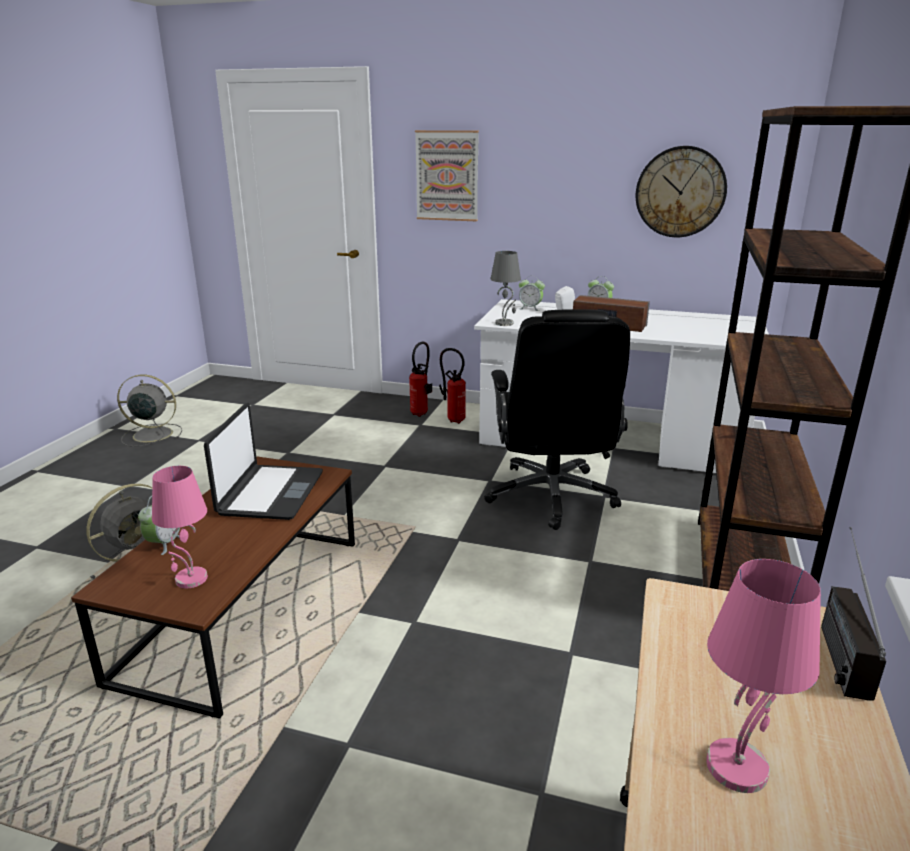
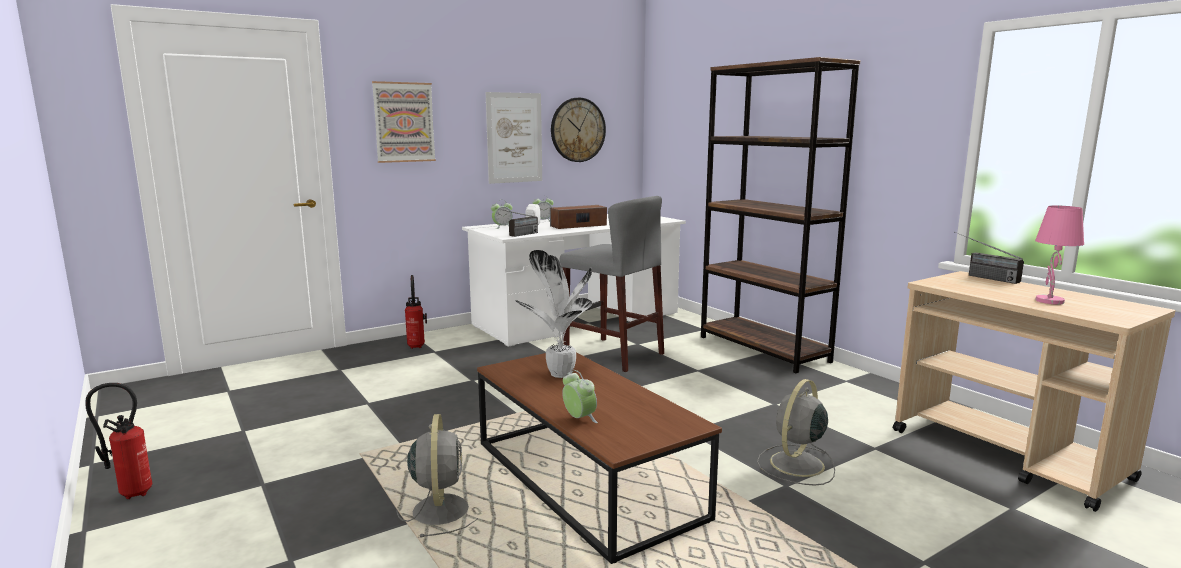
camera: 50 degrees left, 10 degrees down
grey fan [117,375,182,447] -> grey fan moved to [757,379,835,485]
pink table lamp [152,466,208,588] -> none
laptop [204,403,323,520] -> potted plant [515,250,592,378]
fire extinguisher [439,348,466,424] -> fire extinguisher moved to [85,383,152,499]
black office chair [484,309,630,530] -> grey stool [559,196,664,372]
grey table lamp [490,251,521,326] -> radio [495,208,538,237]
none -> picture [486,92,542,184]

